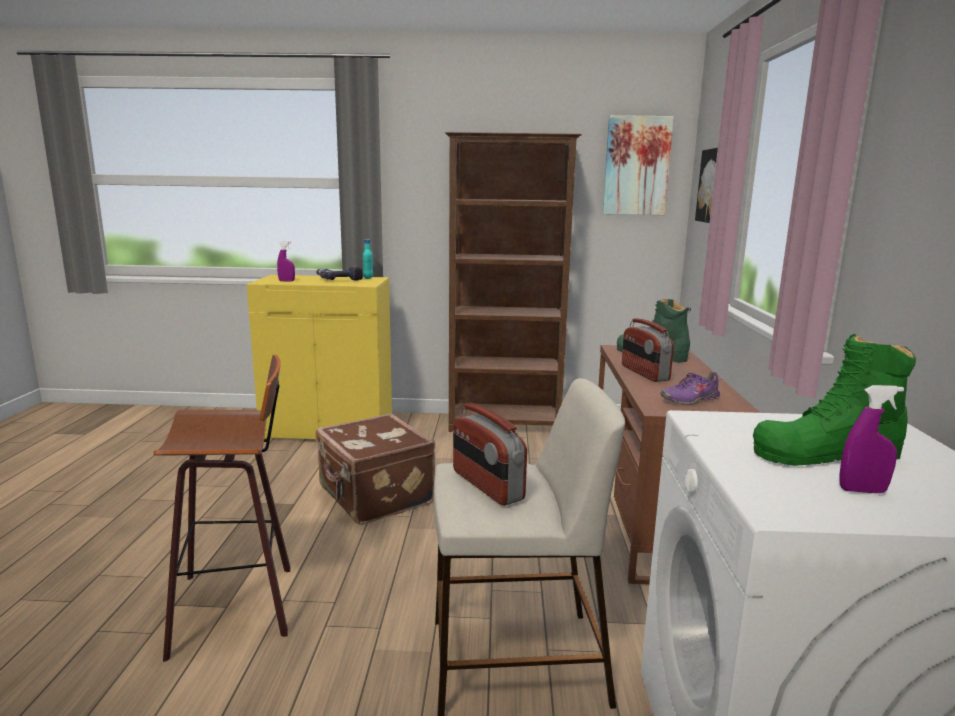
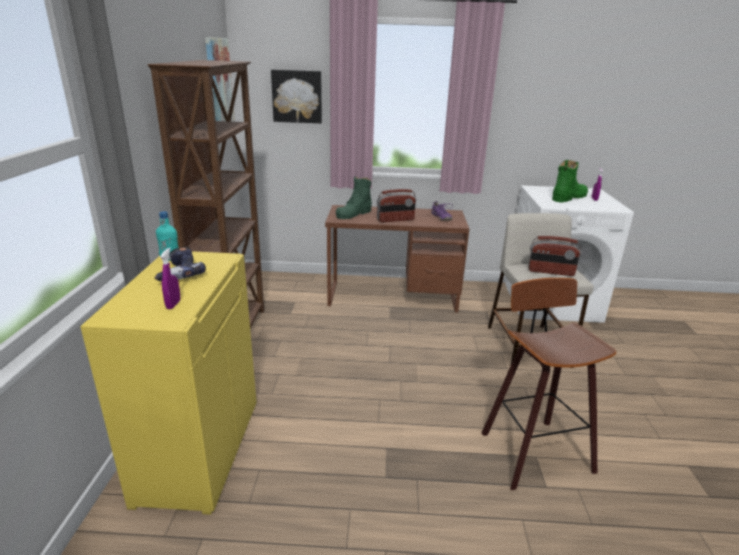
camera: 90 degrees left, 10 degrees up
brown suitcase [316,413,435,525] -> none
radio [453,403,527,506] -> radio turned 45 degrees clockwise [528,236,582,276]
green boot [753,334,916,466] -> green boot turned 120 degrees counterclockwise [552,160,588,202]

